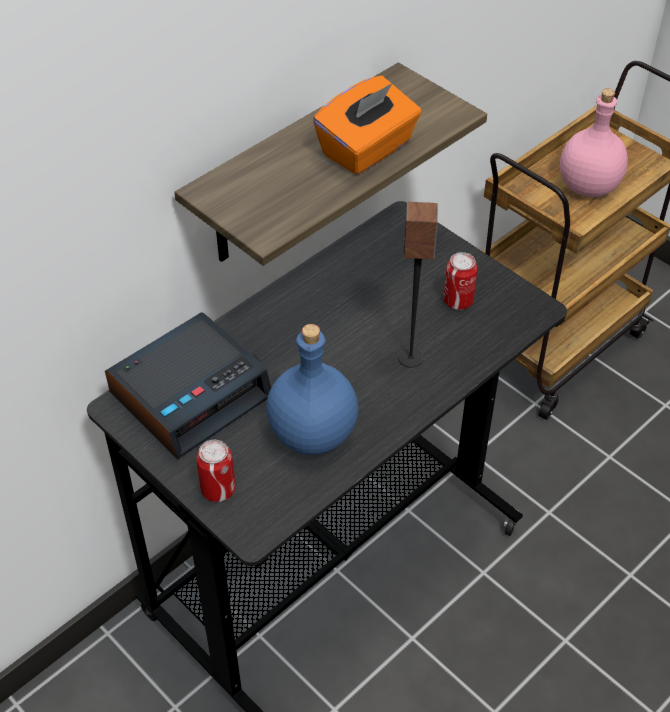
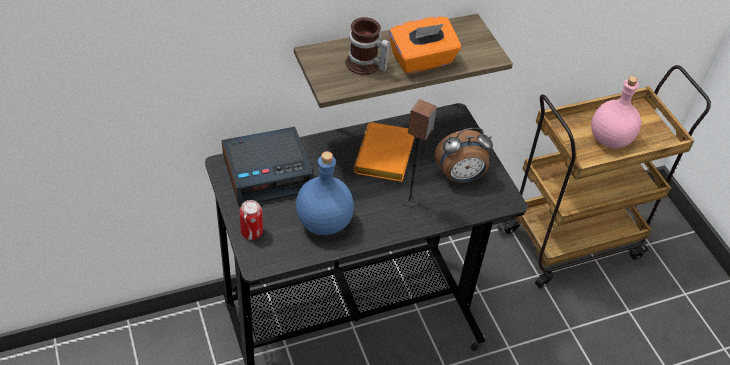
camera: 20 degrees right, 0 degrees up
can [443,252,478,310] -> alarm clock [435,128,493,183]
none -> mug [345,17,390,75]
none -> orange book [353,122,414,182]

